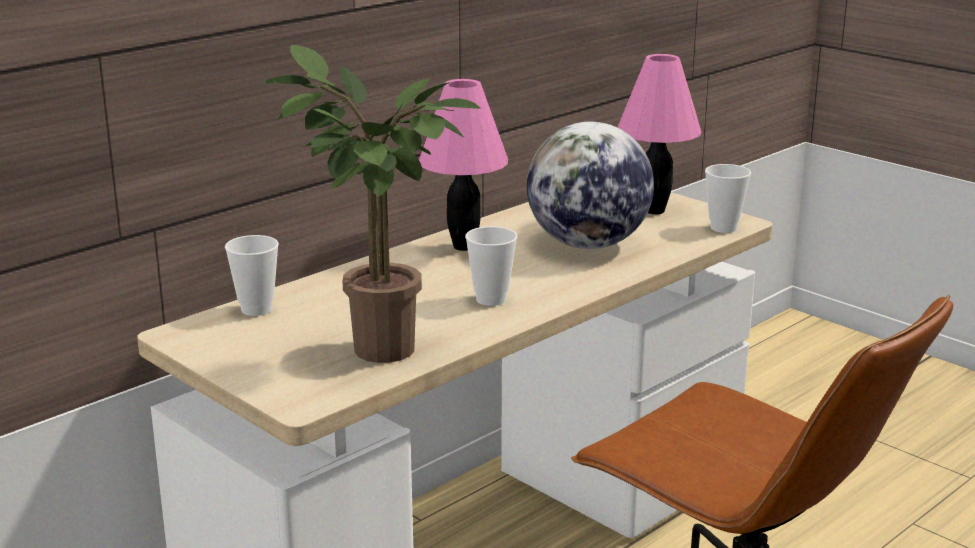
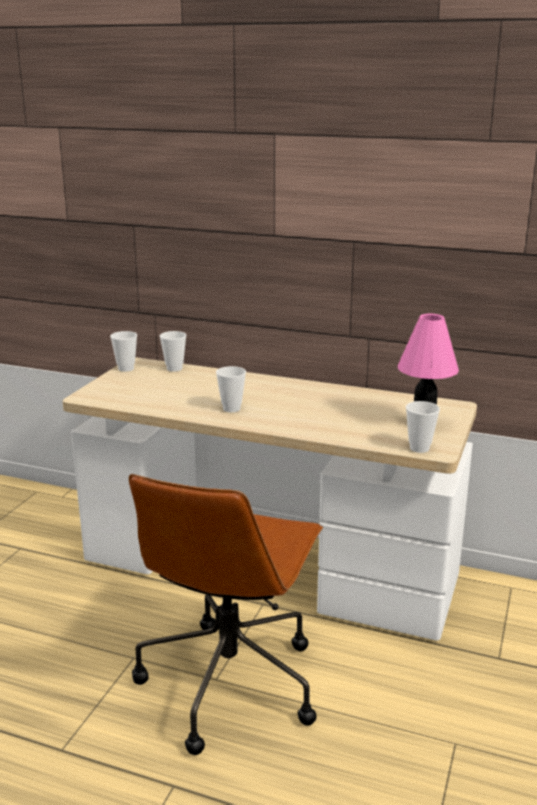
camera: 65 degrees right, 0 degrees up
potted plant [261,45,481,363] -> none
pink table lamp [419,79,508,251] -> none
globe [526,122,654,249] -> none
none -> cup [110,331,137,372]

